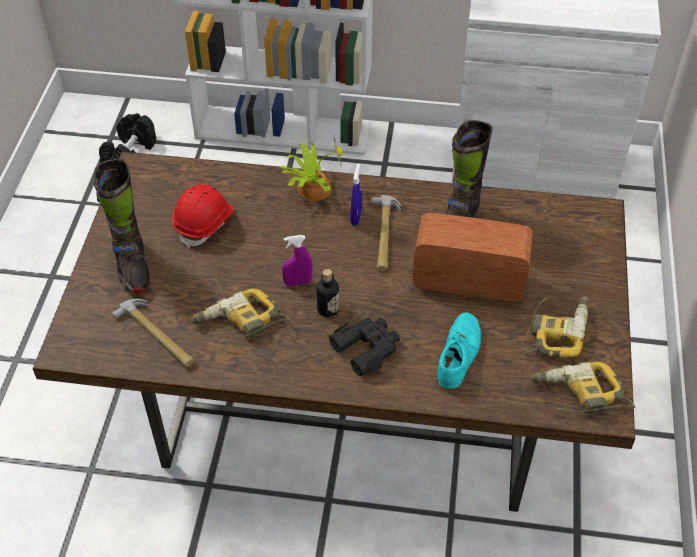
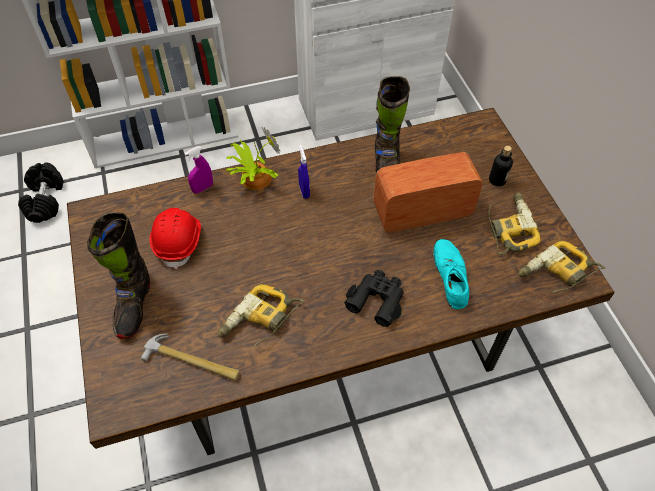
camera: 25 degrees left, 5 degrees up
black boot [94,159,150,293] -> black boot turned 45 degrees clockwise [87,212,150,339]
purple spray bottle [282,235,313,286] -> purple spray bottle moved to [184,146,213,194]
bottle [316,269,339,317] -> bottle moved to [489,146,513,186]
hammer [371,195,401,271] -> none

